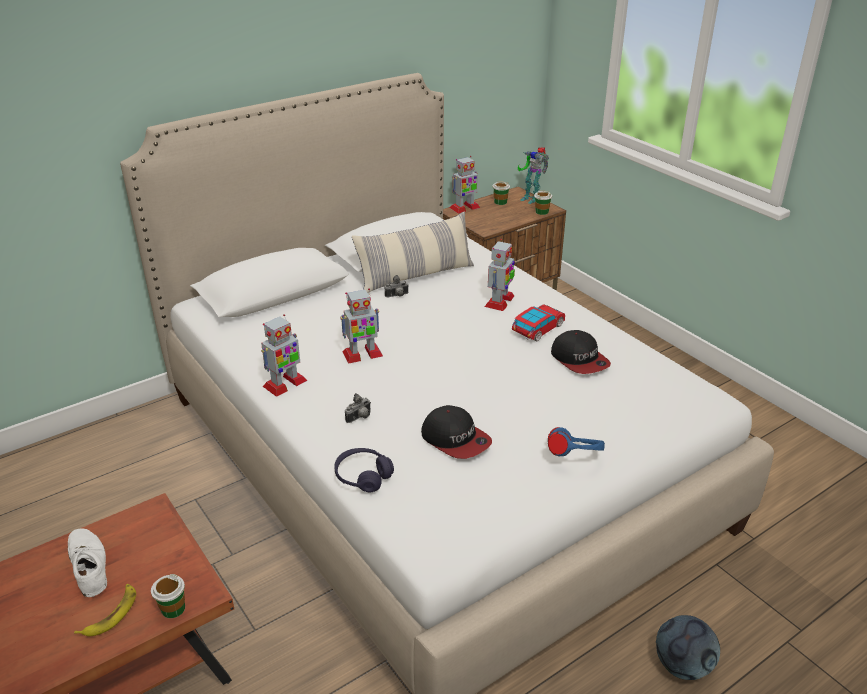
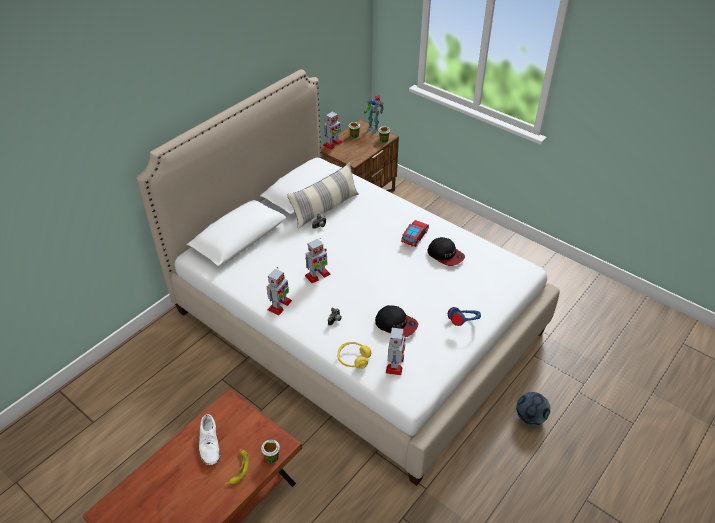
camera: 15 degrees left, 10 degrees up
white shoe [68,528,107,597] -> white shoe turned 150 degrees counterclockwise [199,414,220,465]
purple headphones [334,448,394,493] -> yellow headphones [337,342,371,369]
toy robot [485,239,515,311] -> toy robot moved to [386,325,406,375]

